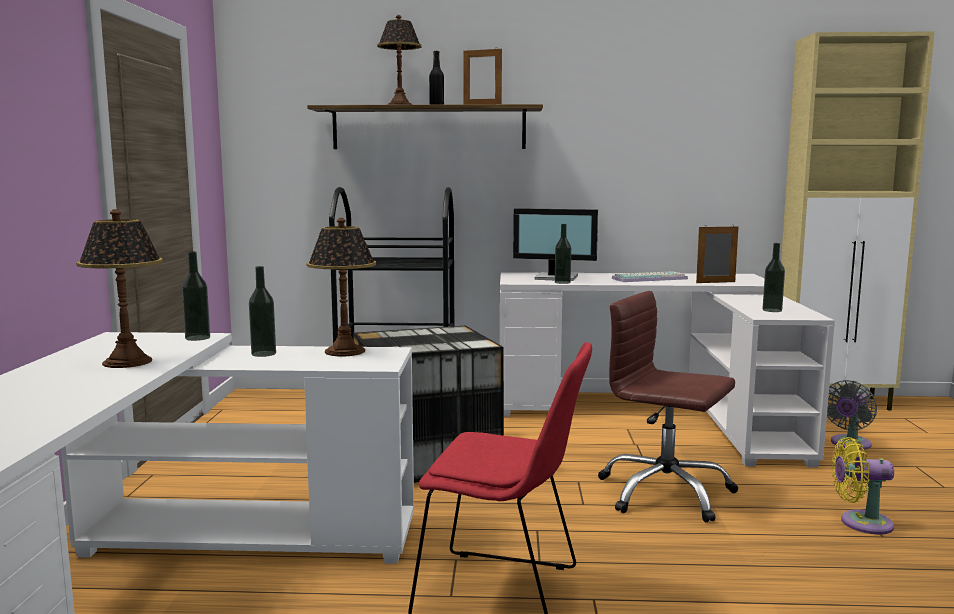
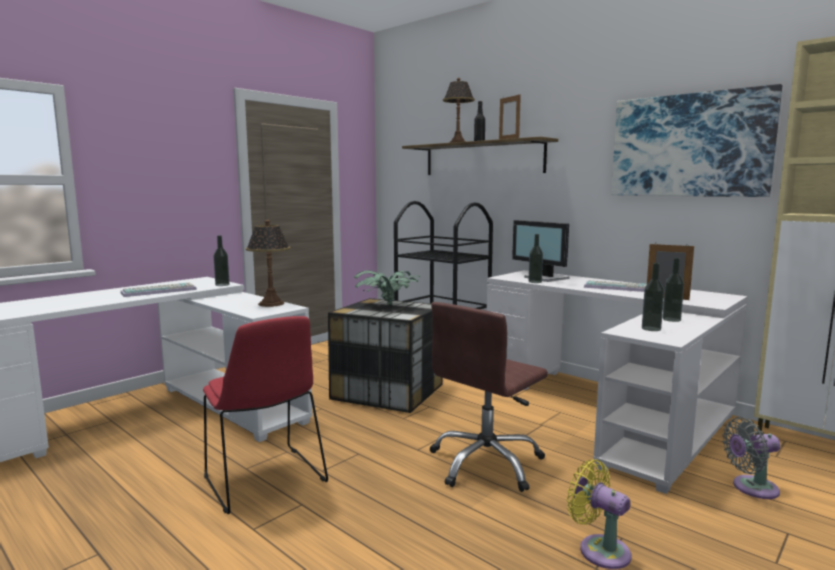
camera: 40 degrees right, 0 degrees up
table lamp [76,209,163,368] -> keyboard [121,283,197,297]
bottle [249,266,276,357] -> bottle moved to [663,258,684,322]
brown office chair [598,291,739,522] -> brown office chair turned 120 degrees counterclockwise [429,302,548,492]
none -> potted plant [354,271,420,306]
none -> picture [611,84,782,197]

